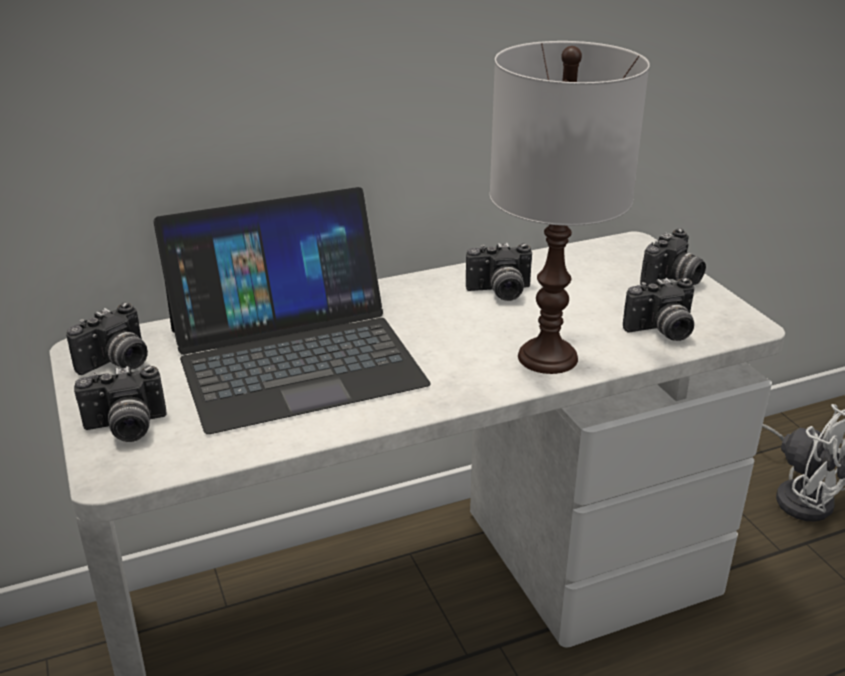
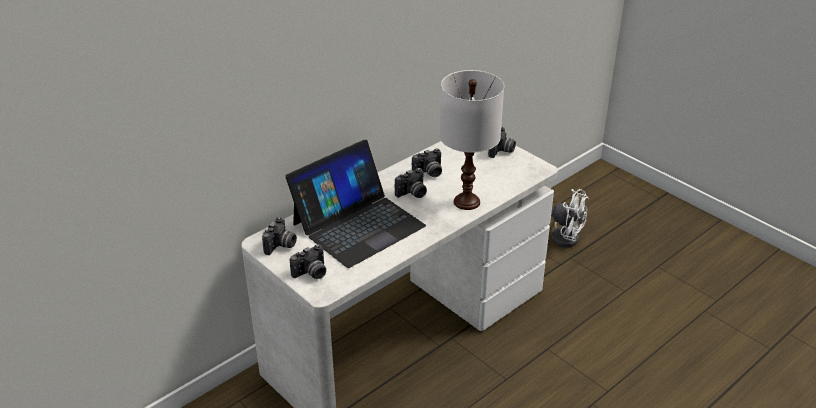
camera: 20 degrees left, 5 degrees up
camera [623,278,695,341] -> camera moved to [395,168,427,198]

